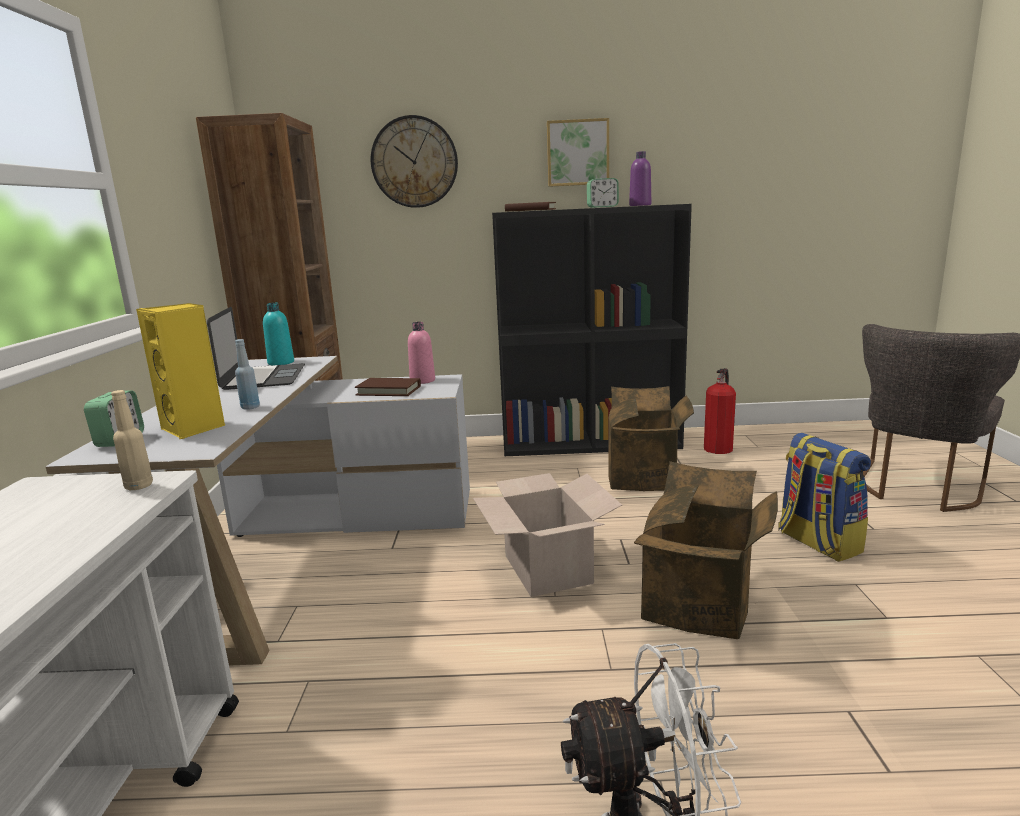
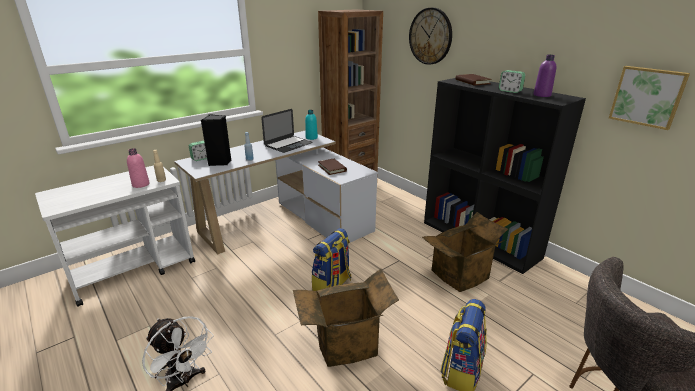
camera: 50 degrees right, 10 degrees up
yellow speaker [136,303,225,439] -> black speaker [201,114,231,166]
pink bottle [408,322,435,384] -> pink bottle moved to [127,148,150,188]
cardboard box [473,473,622,597] -> backpack [312,228,351,291]
picture [547,118,609,187] -> picture moved to [609,66,690,130]
fire extinguisher [704,368,736,454] -> none

